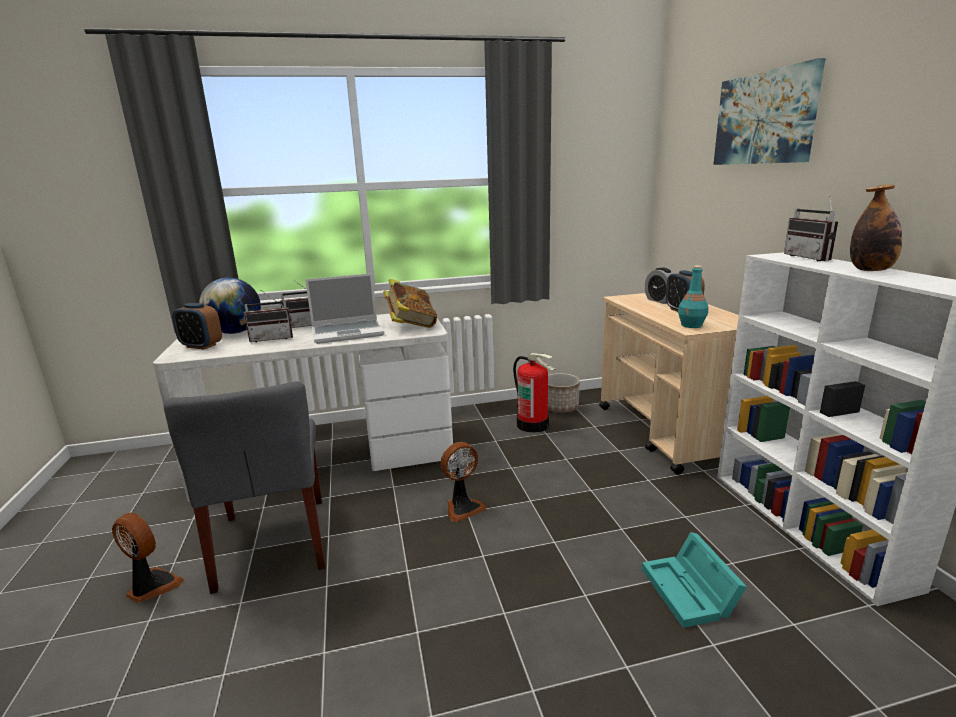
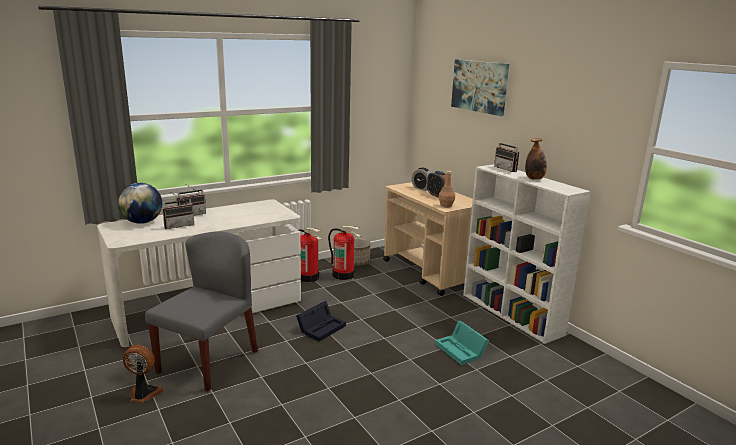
camera: 20 degrees left, 0 degrees up
grey chair [163,382,325,594] -> grey chair turned 120 degrees counterclockwise [145,232,258,391]
alarm clock [172,303,222,349] -> none
laptop [305,273,384,344] -> none
book [383,279,437,328] -> none
fan [441,442,486,522] -> black storage box [296,301,346,342]
turquoise bottle [678,265,708,328] -> brown bottle [439,171,455,207]
none -> fire extinguisher [299,228,321,283]

